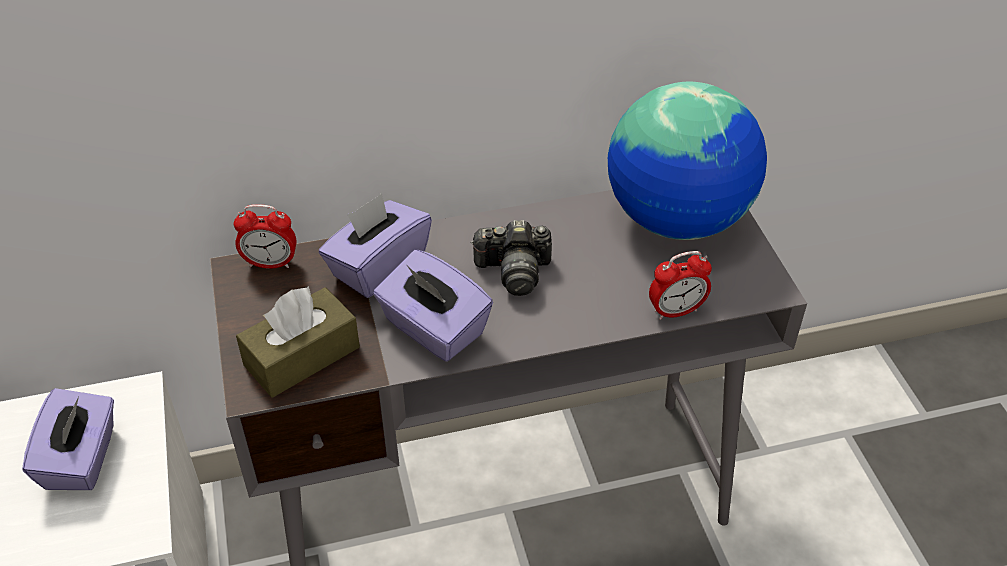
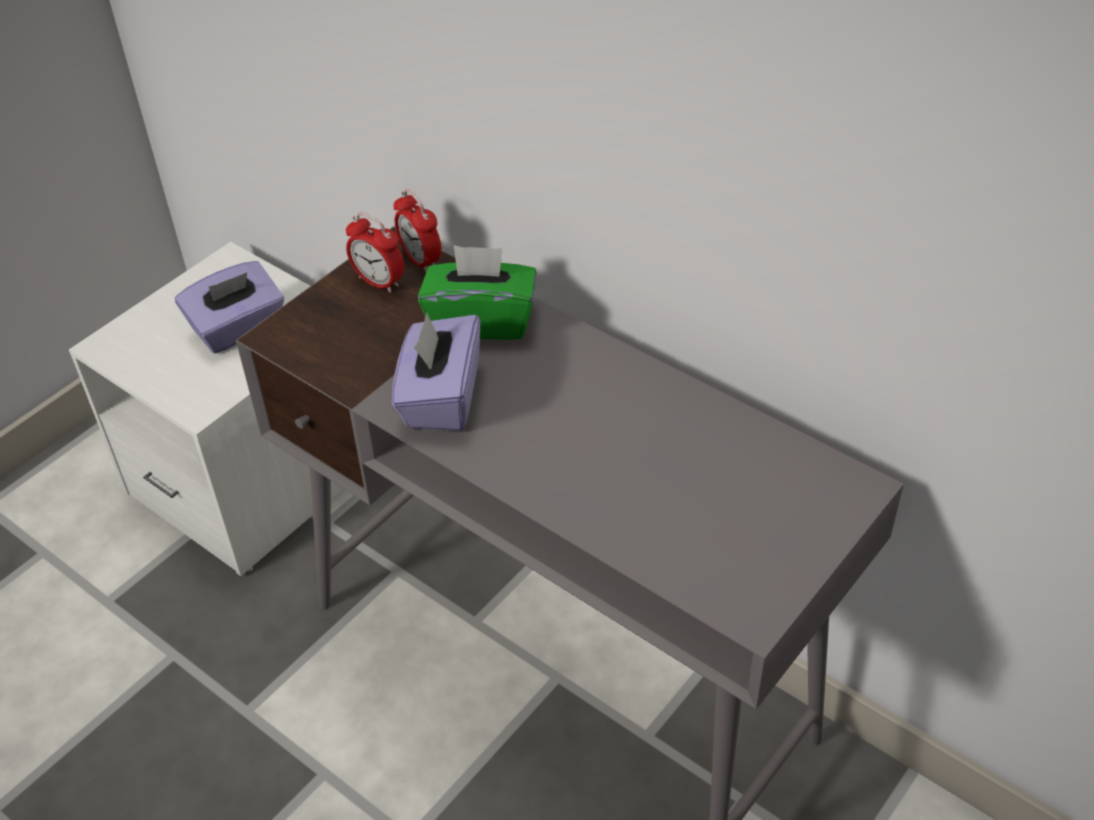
camera: 55 degrees right, 0 degrees up
brown tissue box [236,286,360,398] -> none
purple tissue box [319,193,432,298] -> green tissue box [418,245,537,340]
camera [470,220,552,296] -> none
globe [608,82,767,240] -> none
alarm clock [649,251,712,320] -> alarm clock moved to [346,213,404,293]

